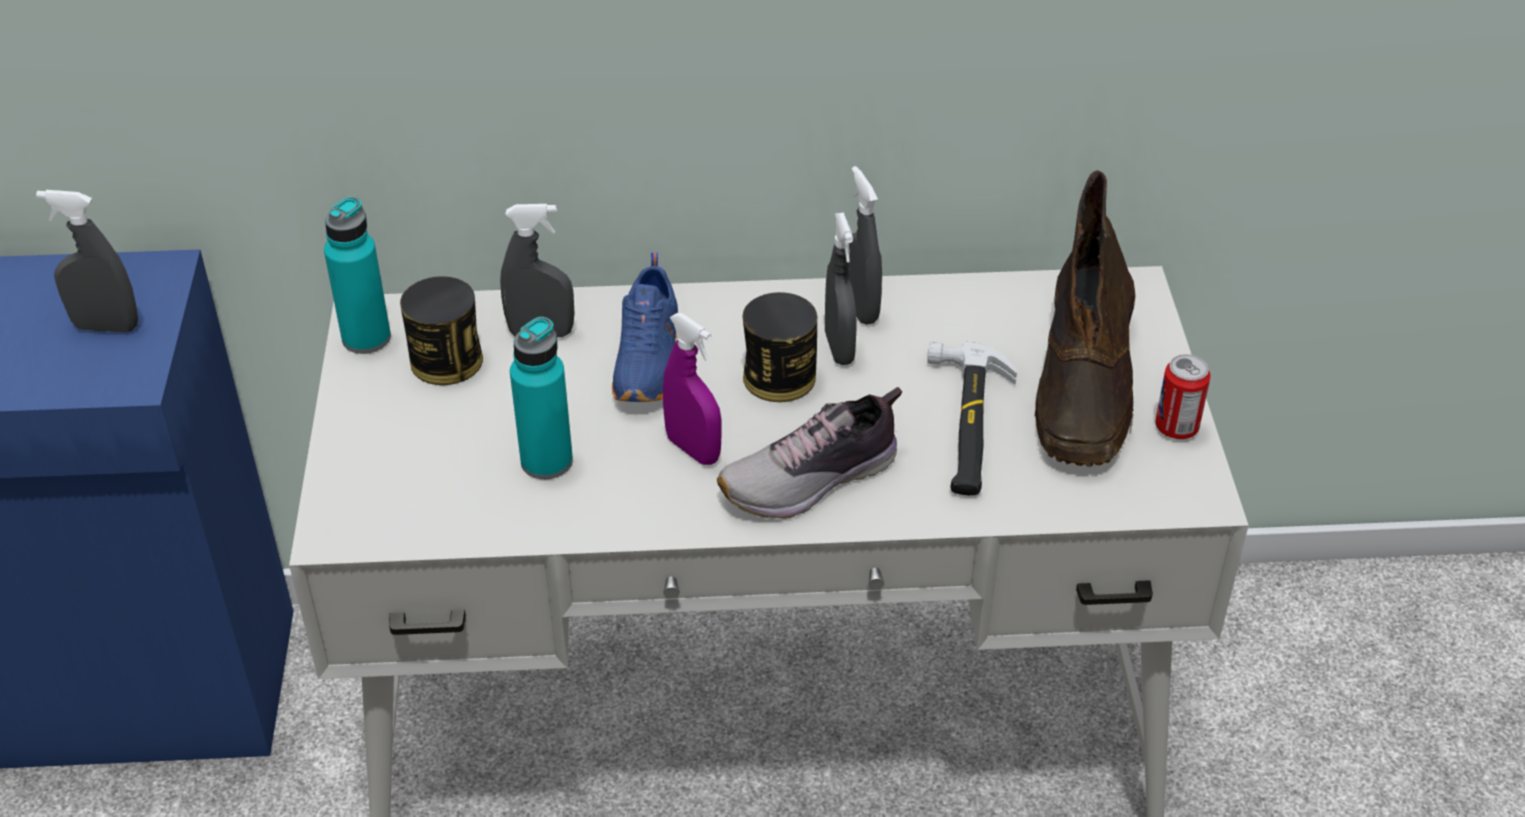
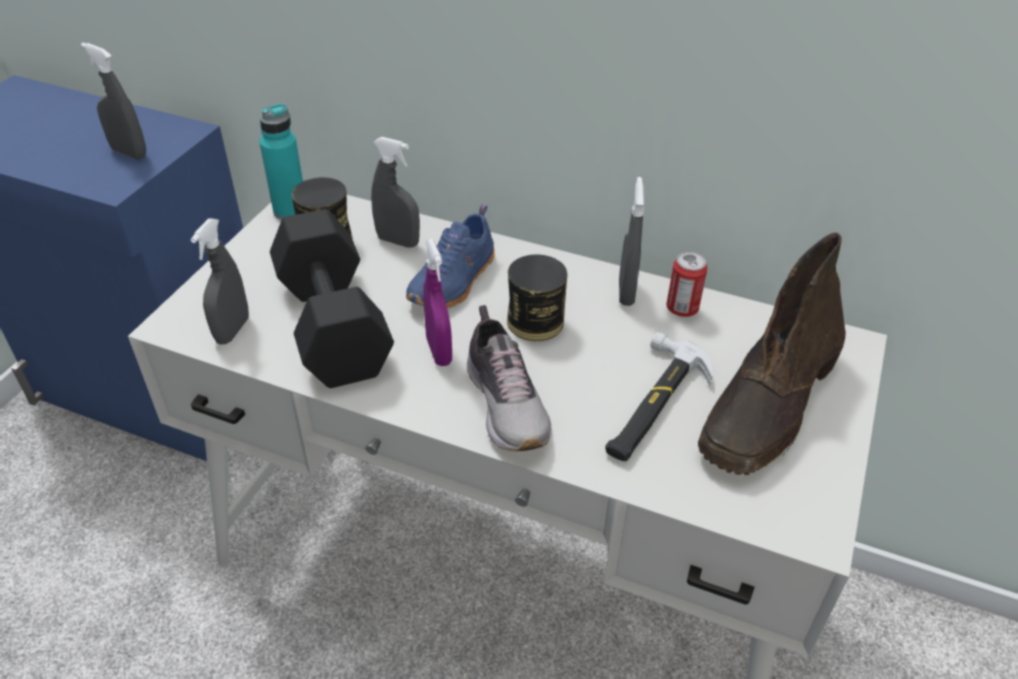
camera: 25 degrees right, 0 degrees up
turquoise bottle [510,317,573,479] -> black dumbbell [270,209,394,388]
shoe [717,387,902,519] -> shoe turned 105 degrees counterclockwise [467,305,551,451]
grey spray bottle [825,212,857,365] -> grey spray bottle moved to [190,218,249,344]
can [1155,354,1211,439] -> can moved to [667,252,708,317]

